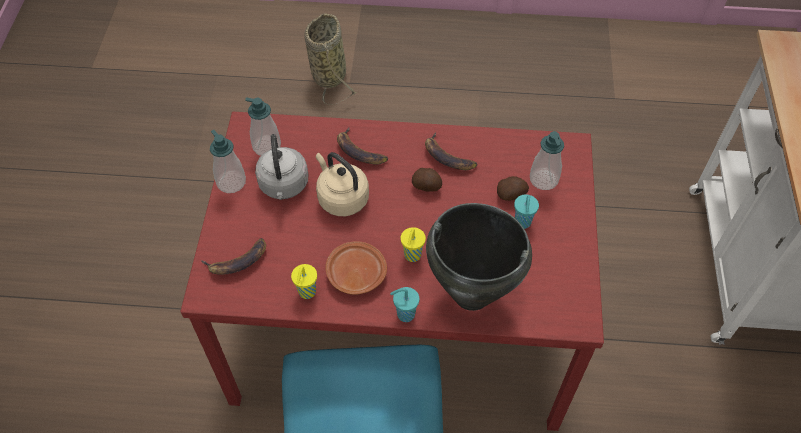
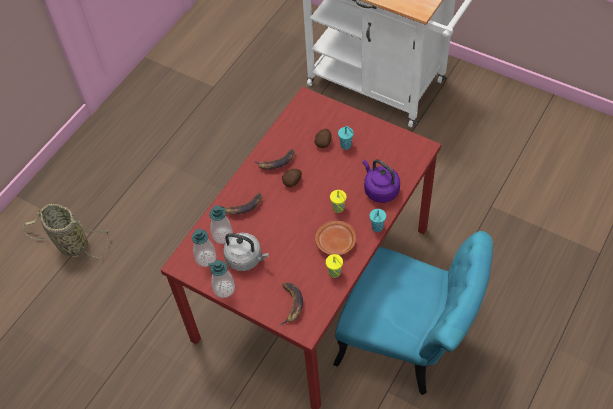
camera: 60 degrees left, 0 degrees up
beige kettle [316,152,369,216] -> none
black cooking pot [426,203,532,311] -> purple kettle [363,159,400,203]
soap dispenser [530,131,564,190] -> soap dispenser moved to [209,205,233,244]

